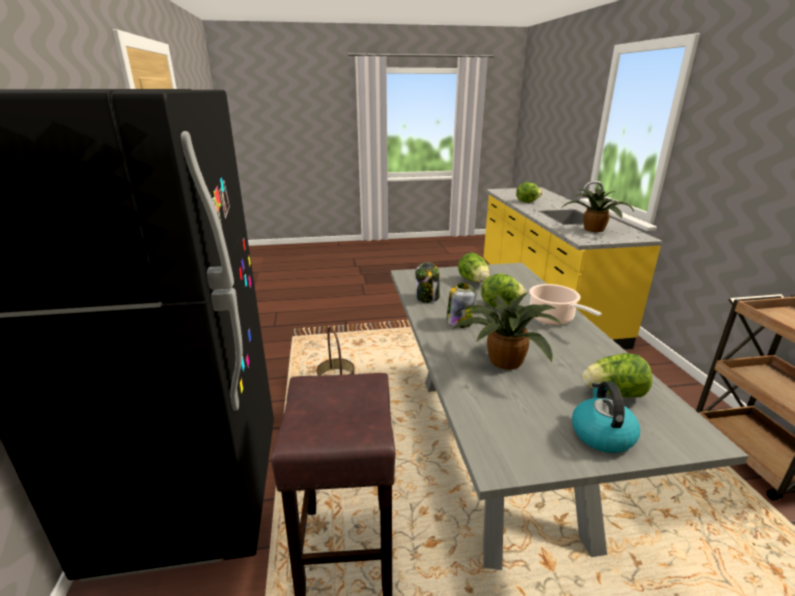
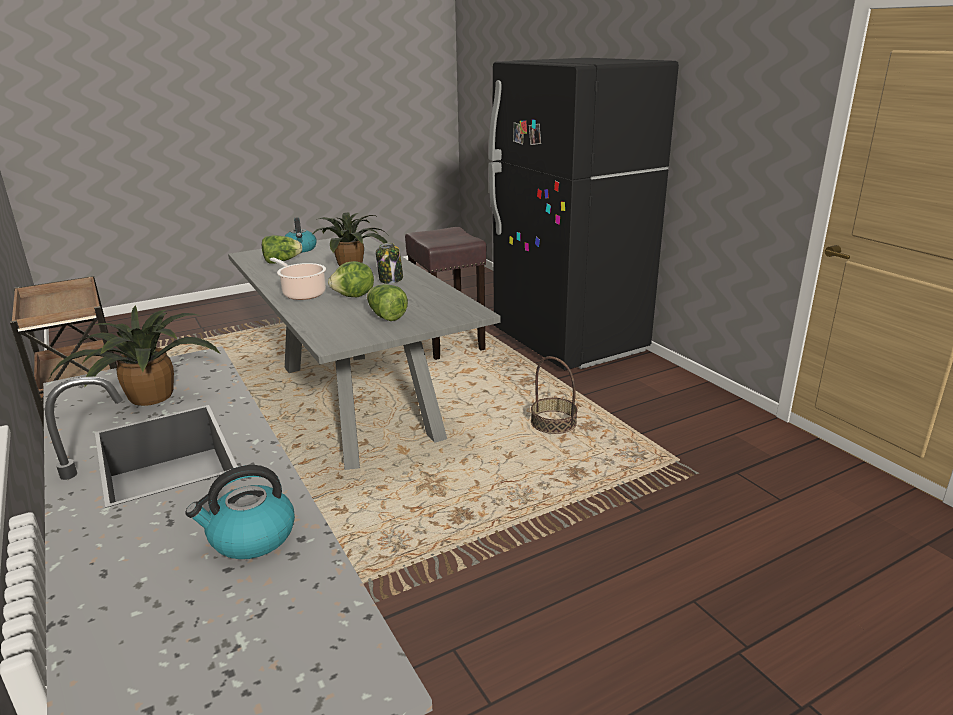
camera: 160 degrees right, 0 degrees up
jar [415,262,440,303] -> none
lettuce [516,182,542,203] -> kettle [185,465,295,559]

